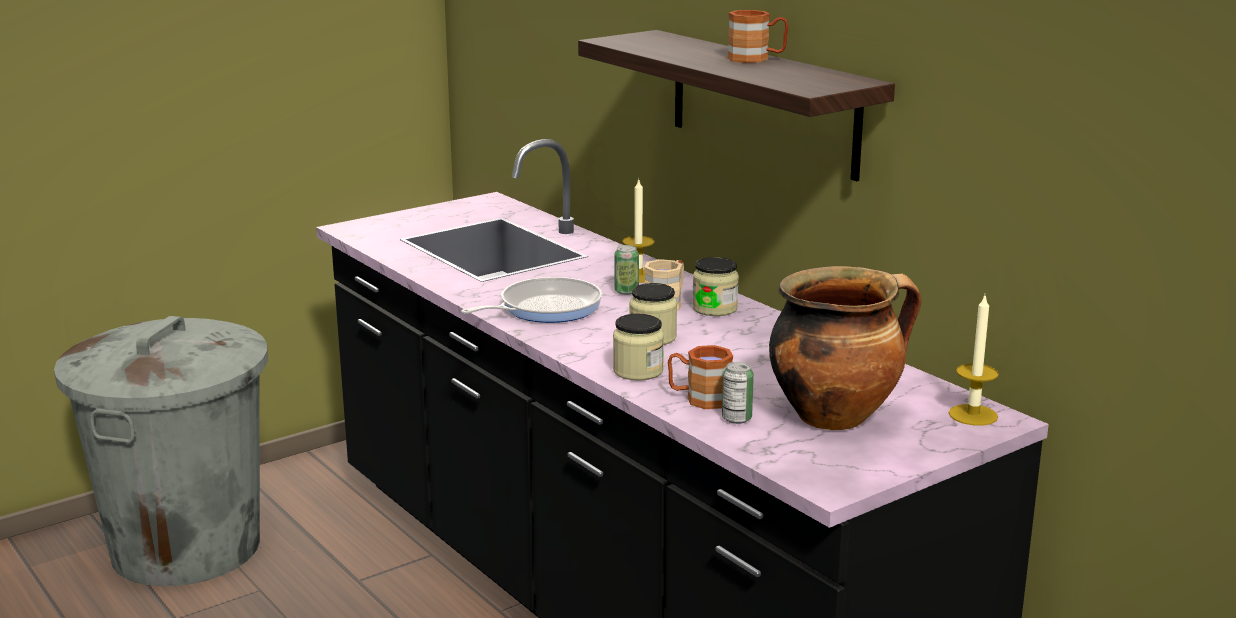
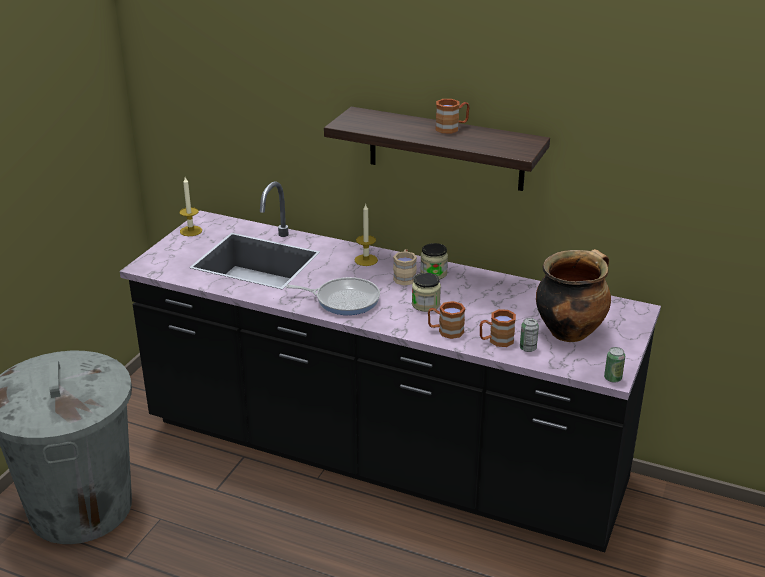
camera: 30 degrees left, 10 degrees up
frying pan [461,277,602,323] -> frying pan turned 75 degrees clockwise [286,277,380,315]
jar [613,314,664,381] -> brown mug [428,301,465,339]
can [614,245,639,295] -> can moved to [604,347,625,383]
candle [949,296,999,426] -> candle moved to [179,177,202,236]

